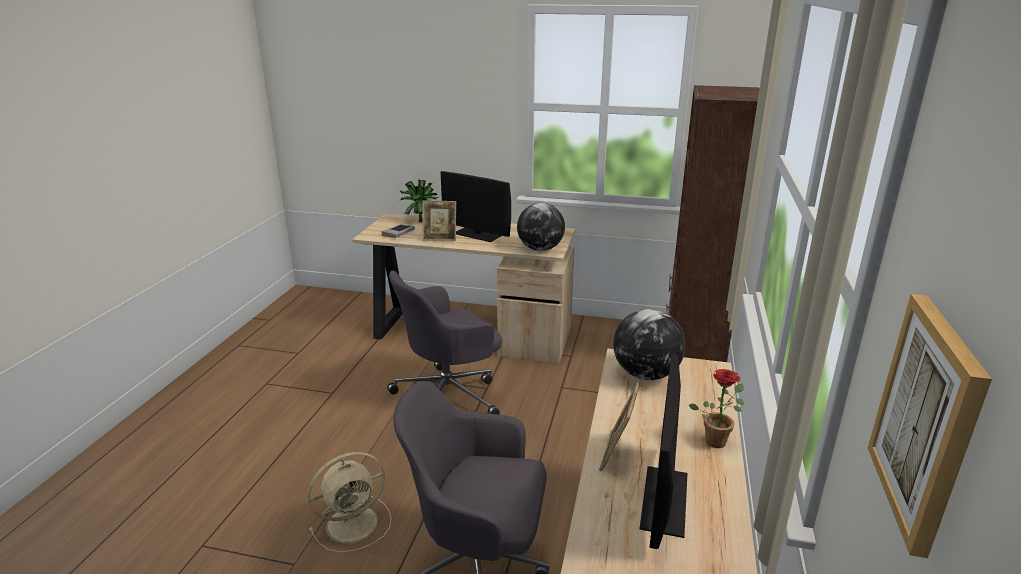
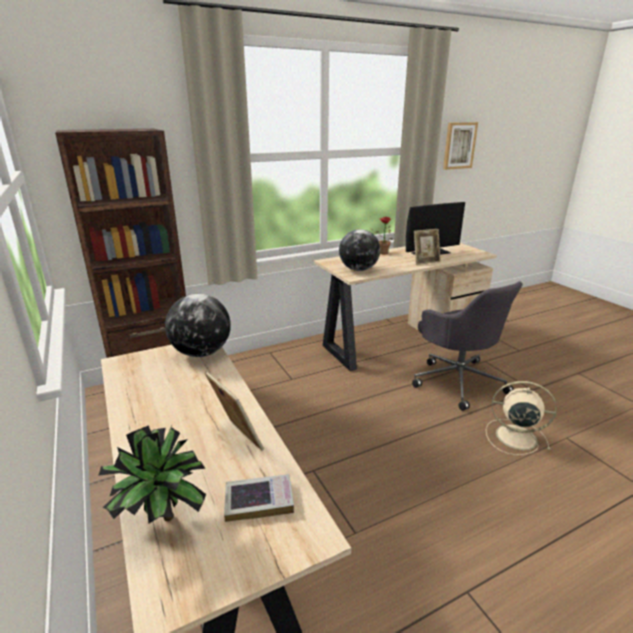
camera: 130 degrees left, 0 degrees up
grey office chair [387,271,502,415] -> none
monitor [441,171,511,242] -> none

